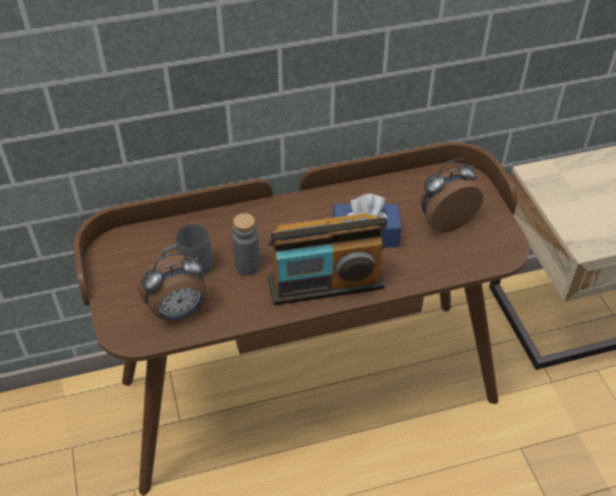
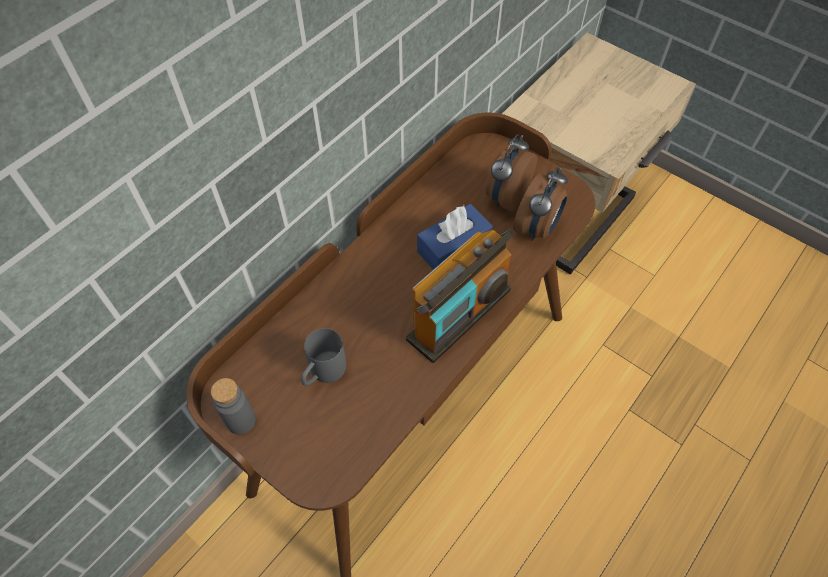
camera: 35 degrees left, 10 degrees up
alarm clock [138,252,206,321] -> alarm clock moved to [513,168,568,241]
grey bottle [232,213,260,275] -> grey bottle moved to [211,378,256,435]

